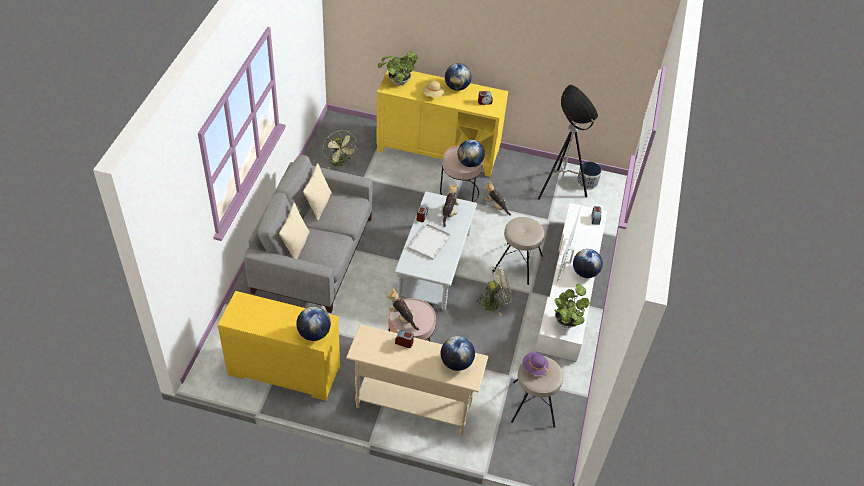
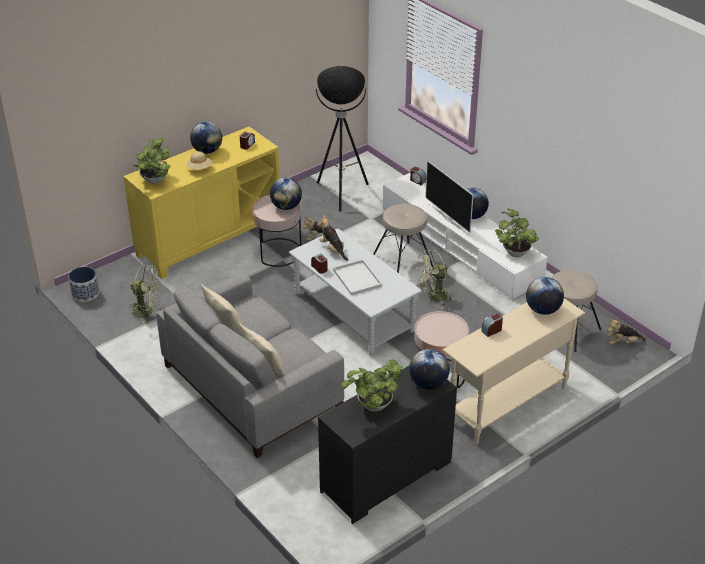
camera: 50 degrees left, 10 degrees down
yellow dresser [218,291,340,401] -> black dresser [318,366,457,524]
plush toy [386,288,419,330] -> plush toy moved to [607,319,646,344]
green fan [475,265,512,315] -> green fan turned 135 degrees counterclockwise [416,250,454,306]
purple hat [522,352,549,375] -> none
planter [577,161,602,190] -> planter moved to [68,267,99,302]
none -> potted plant [341,360,402,412]

